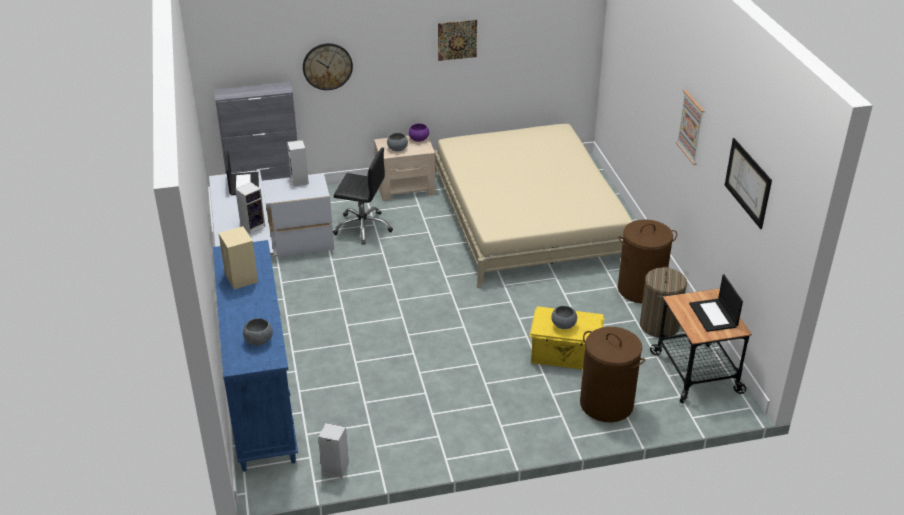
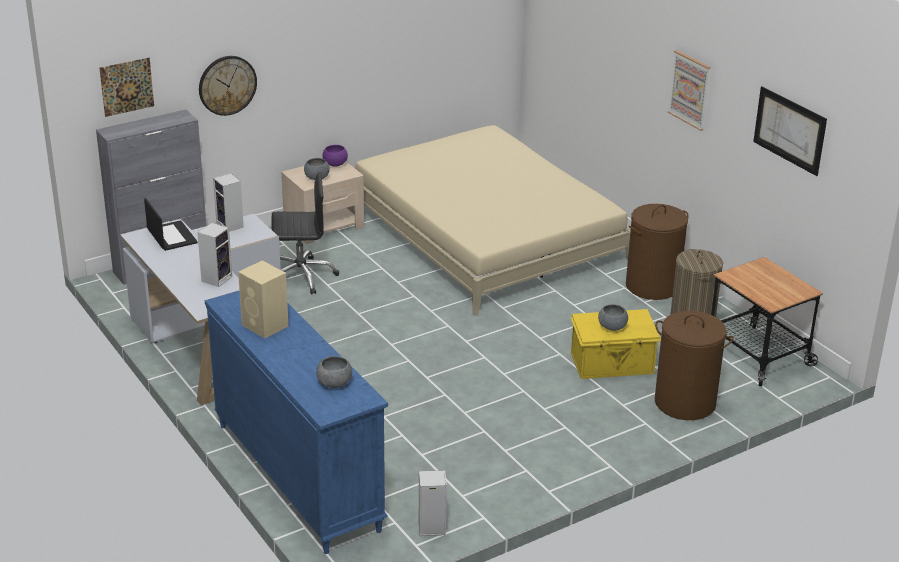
camera: 20 degrees left, 5 degrees down
picture [438,20,477,61] -> picture moved to [99,58,154,117]
laptop [689,274,743,332] -> none

